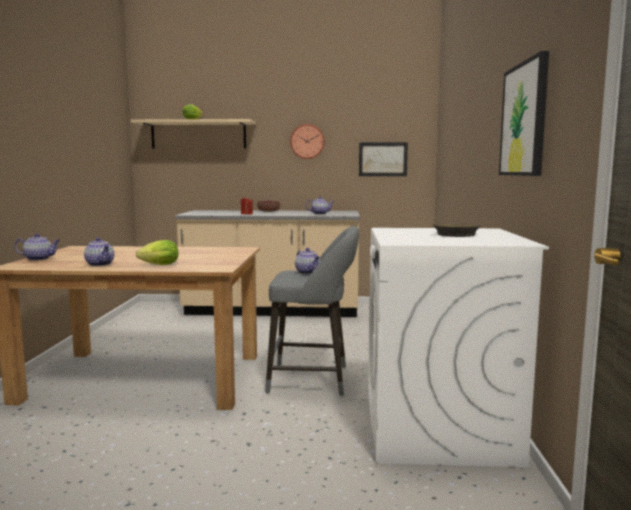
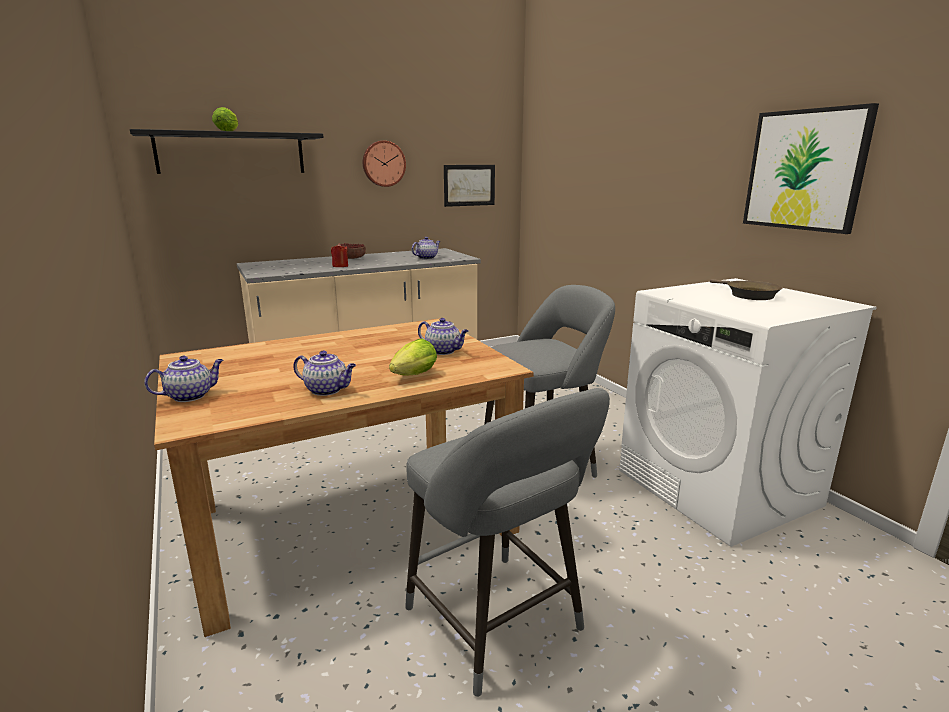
camera: 30 degrees left, 10 degrees up
beige shelf [131,119,255,148] -> black shelf [130,129,324,174]
teapot [295,248,321,274] -> teapot moved to [418,318,468,355]
none -> grey stool [405,388,610,697]

